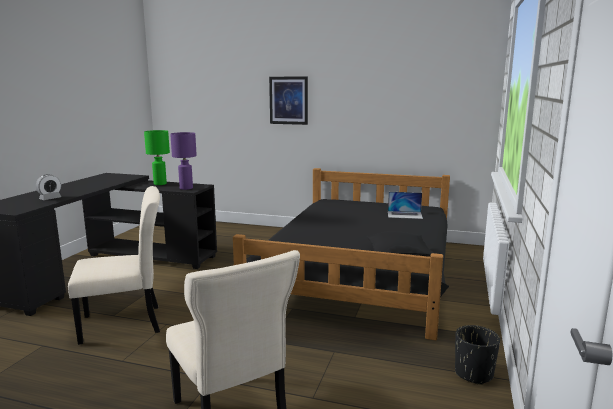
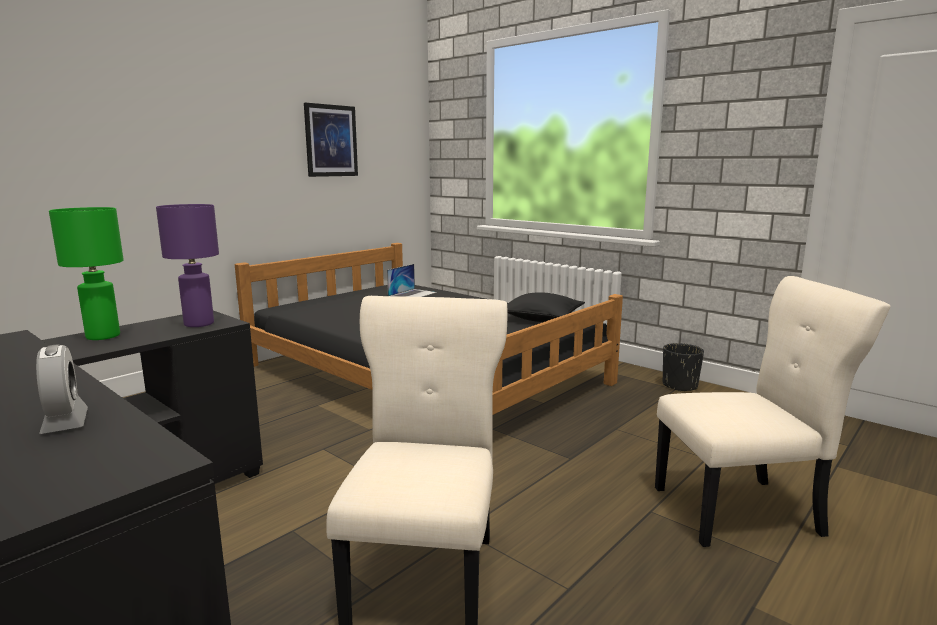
camera: 65 degrees left, 0 degrees up
picture [269,77,308,125] -> picture moved to [304,103,358,177]

